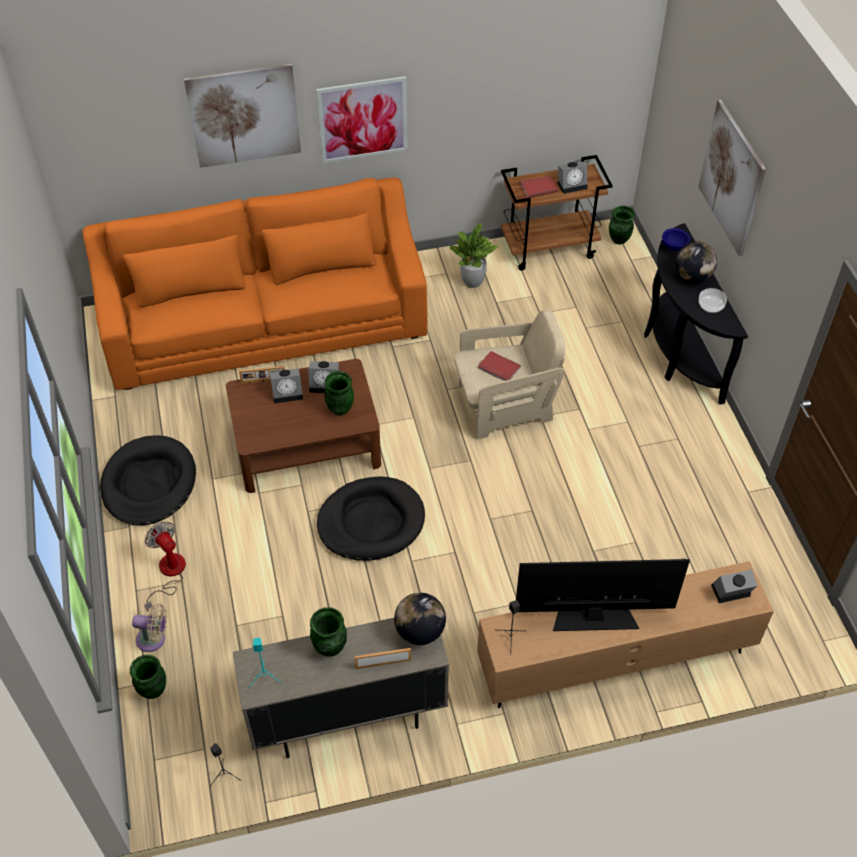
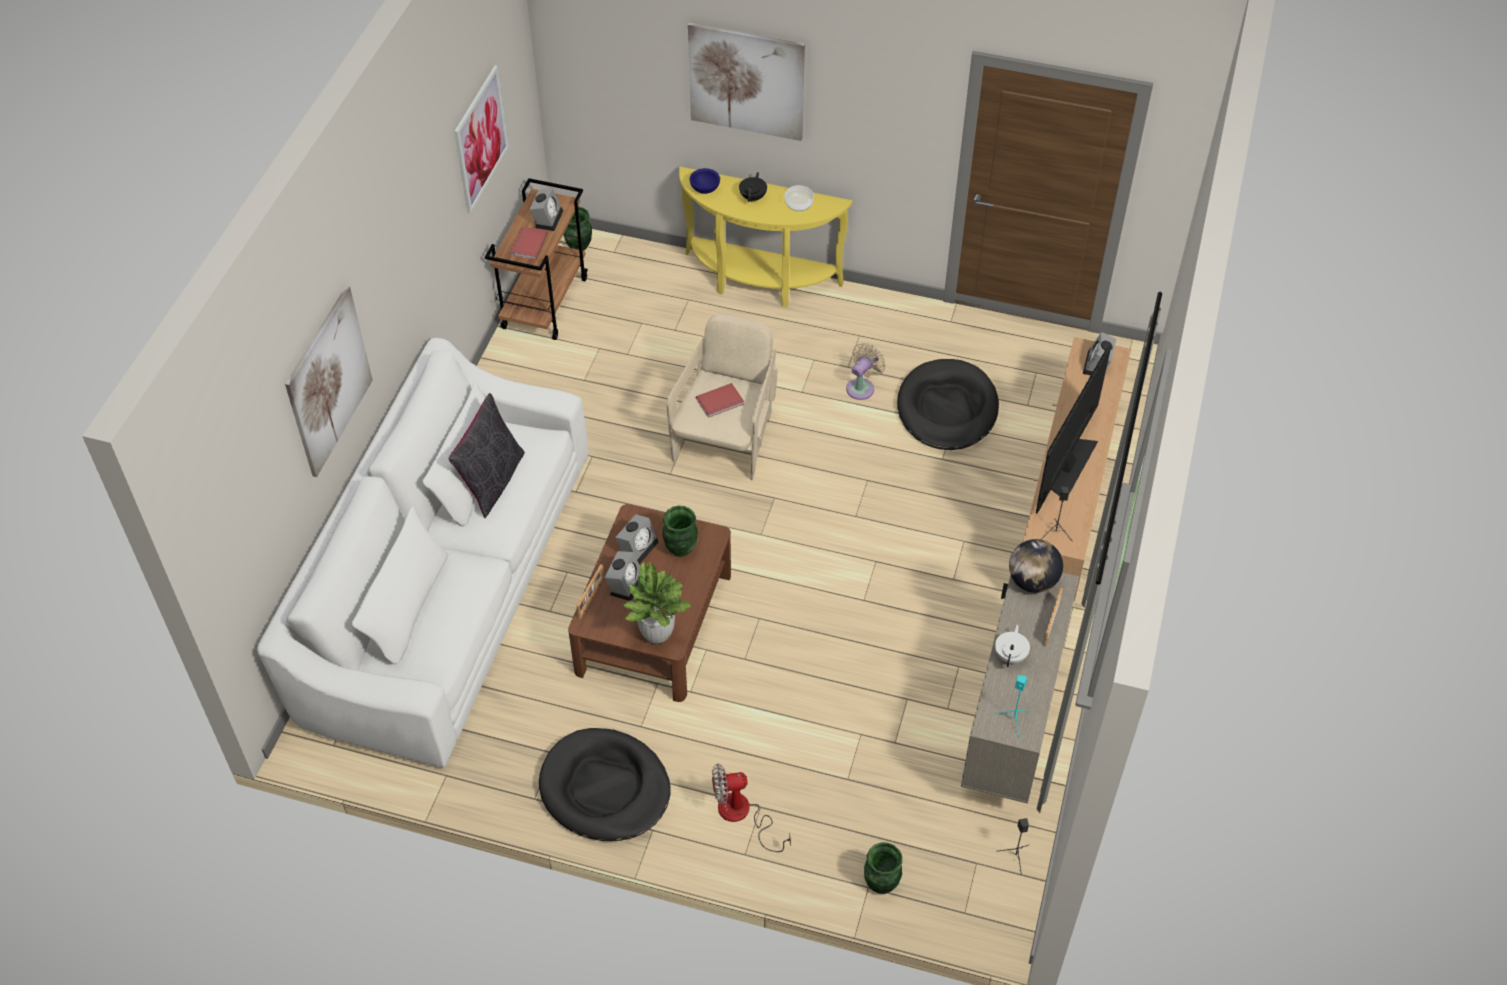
camera: 60 degrees left, 0 degrees up
orange sofa [82,177,428,390] -> white sofa [257,338,589,768]
beige fan [132,604,167,652] -> beige fan moved to [846,343,886,400]
green vase [310,607,347,657] -> white teapot [995,624,1030,667]
picture [316,76,408,163] -> picture moved to [455,65,509,213]
black dog bed [317,477,425,561] -> black dog bed moved to [897,359,999,450]
potted plant [450,224,498,288] -> potted plant moved to [623,563,691,644]
black console table [644,223,748,405] -> yellow console table [679,167,853,307]
globe [675,241,717,283] -> black teapot [739,172,767,202]
none -> black pillow [449,393,525,518]

